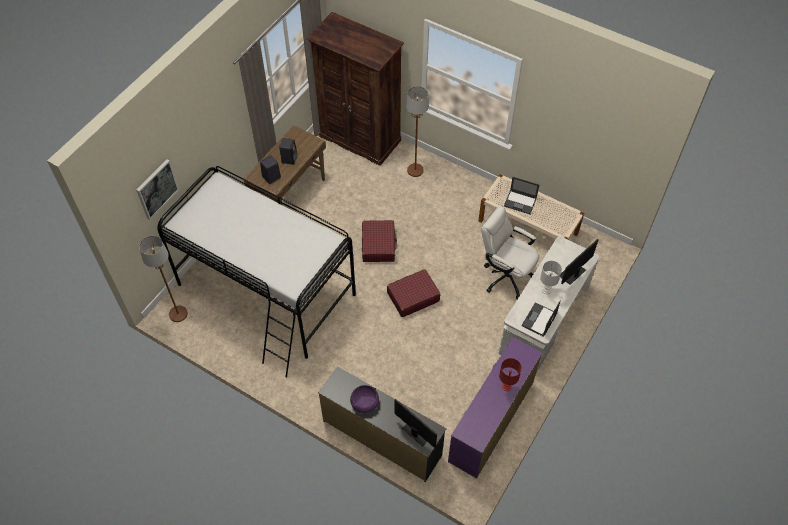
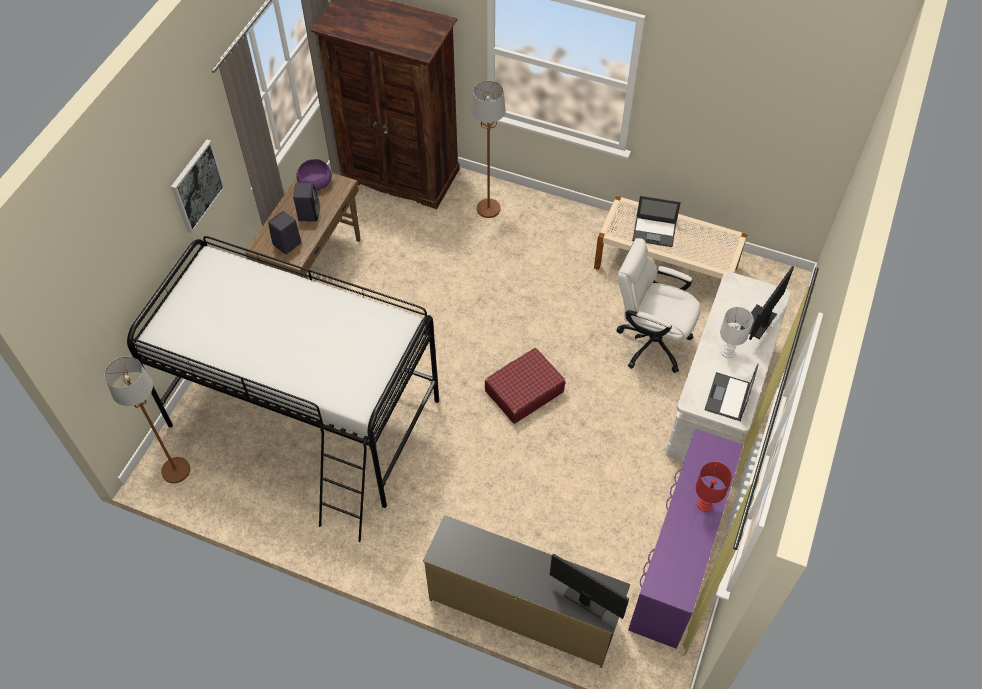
camera: 10 degrees left, 0 degrees up
picture [136,159,179,220] -> picture moved to [171,140,225,233]
purple bowl [350,385,379,413] -> purple bowl moved to [296,159,332,191]
red suitcase [362,220,397,262] -> none

